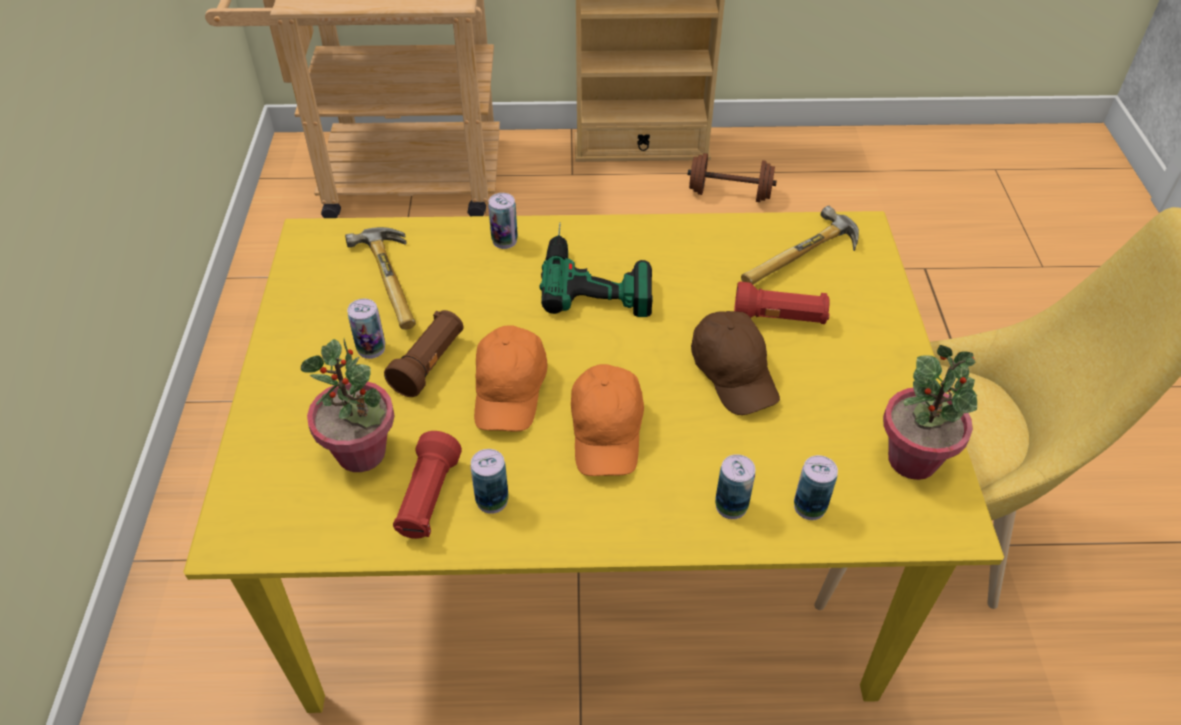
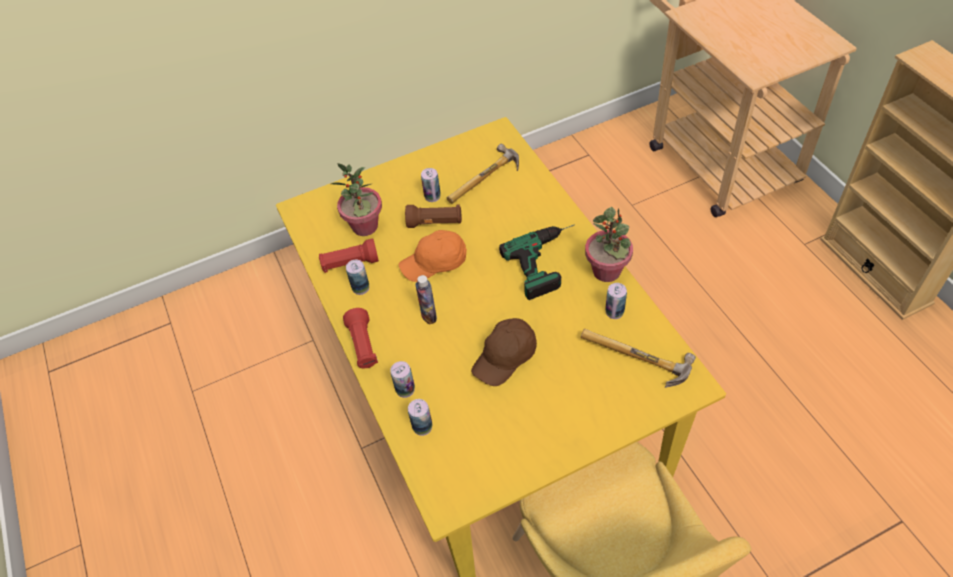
camera: 70 degrees right, 5 degrees up
can [488,193,518,249] -> can moved to [605,283,627,319]
orange cap [571,364,644,476] -> bottle [416,275,437,324]
brown dumbbell [688,153,777,202] -> none
red flashlight [734,282,830,324] -> red flashlight moved to [343,308,378,368]
potted plant [883,345,977,480] -> potted plant moved to [585,207,633,282]

